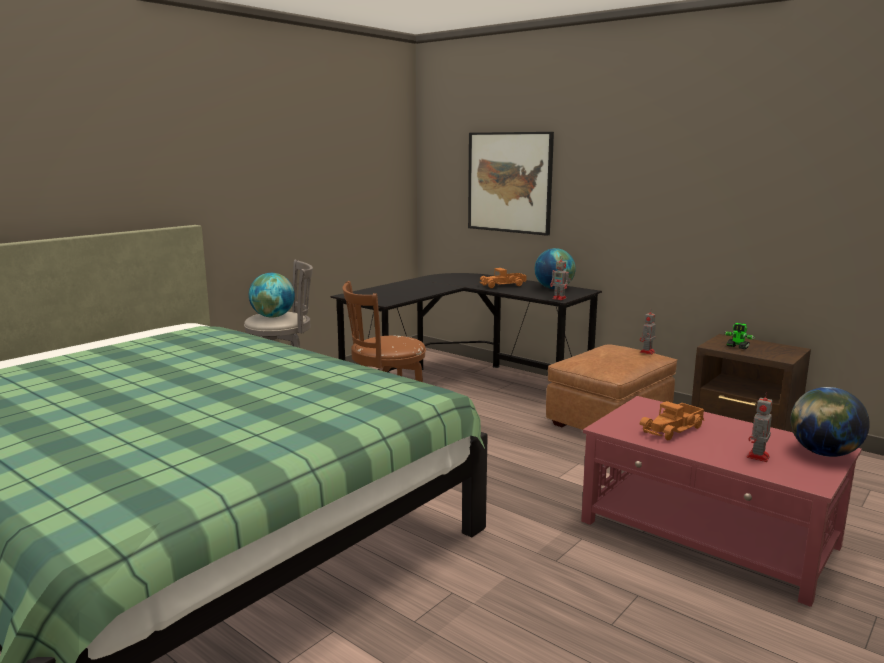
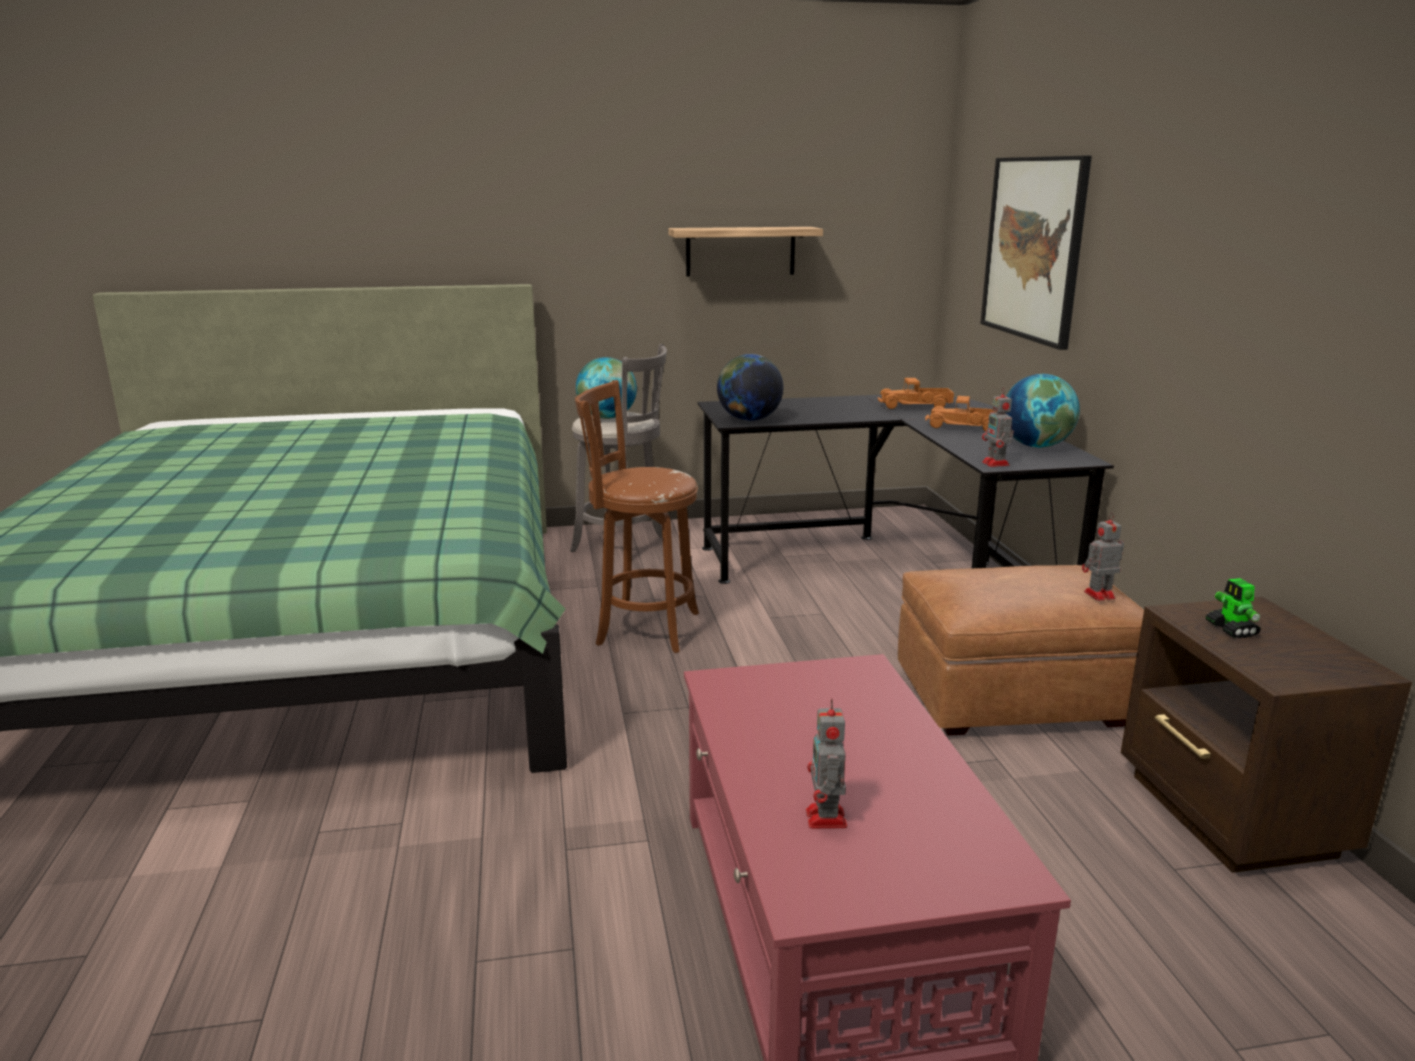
camera: 40 degrees right, 5 degrees up
toy truck [640,401,705,440] -> toy truck moved to [878,378,954,409]
toy robot [747,392,773,462] -> toy robot turned 75 degrees counterclockwise [806,699,847,829]
globe [790,387,870,457] -> globe moved to [717,354,783,421]
none -> shelf [668,227,823,277]

